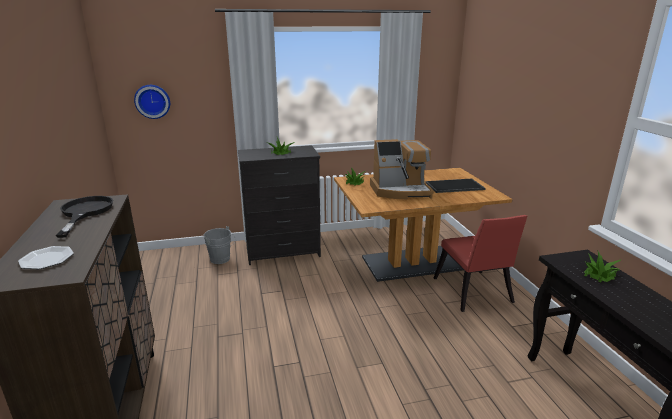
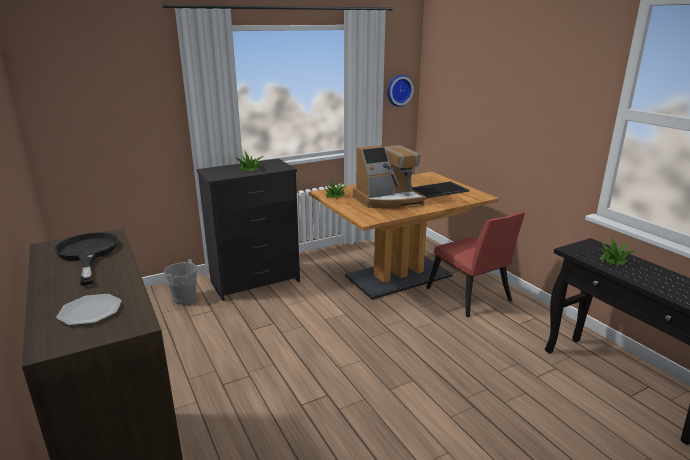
camera: 15 degrees left, 0 degrees up
wall clock [134,85,170,119] -> wall clock moved to [387,75,414,107]

